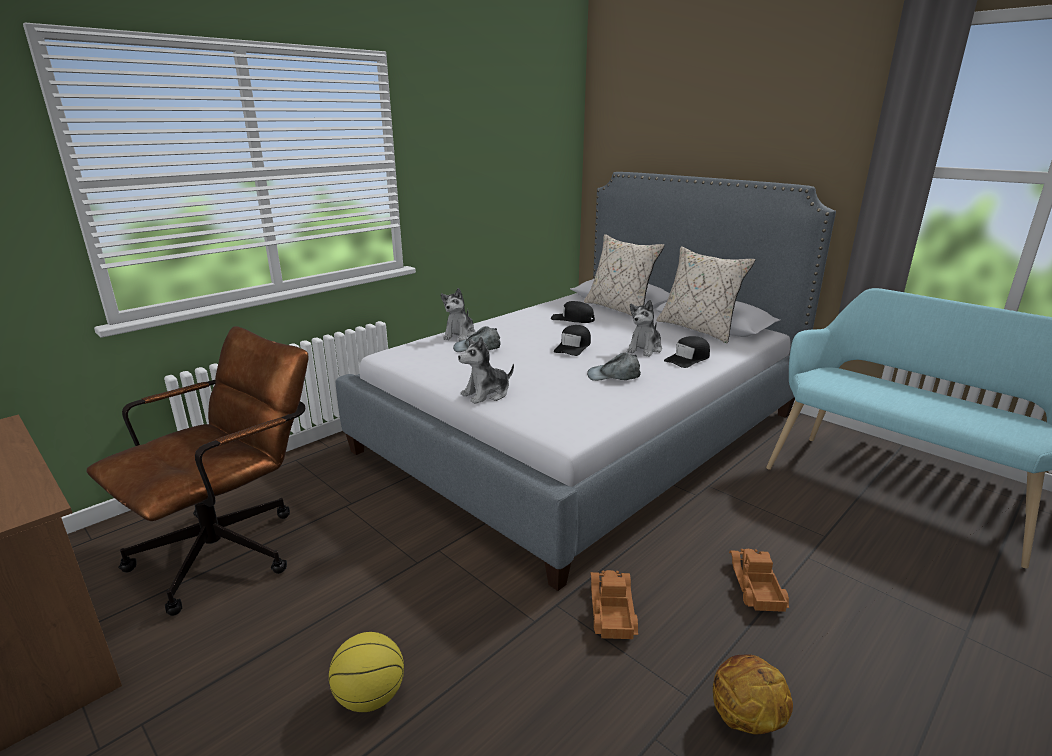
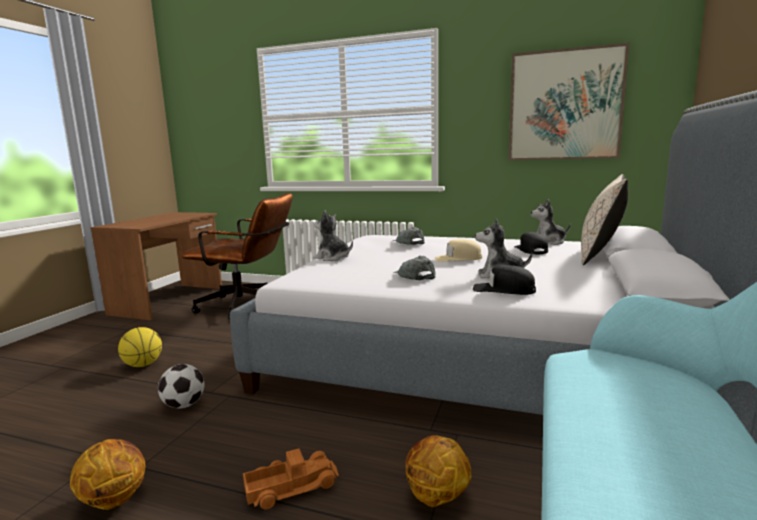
camera: 65 degrees right, 10 degrees down
plush toy [441,288,476,341] -> plush toy moved to [531,199,571,245]
black cap [554,325,591,356] -> beige cap [435,239,482,262]
toy truck [590,570,638,639] -> none
beige pillow [656,246,756,343] -> none
none -> football [158,364,205,409]
none -> basketball [405,435,472,507]
none -> picture [508,43,630,160]

